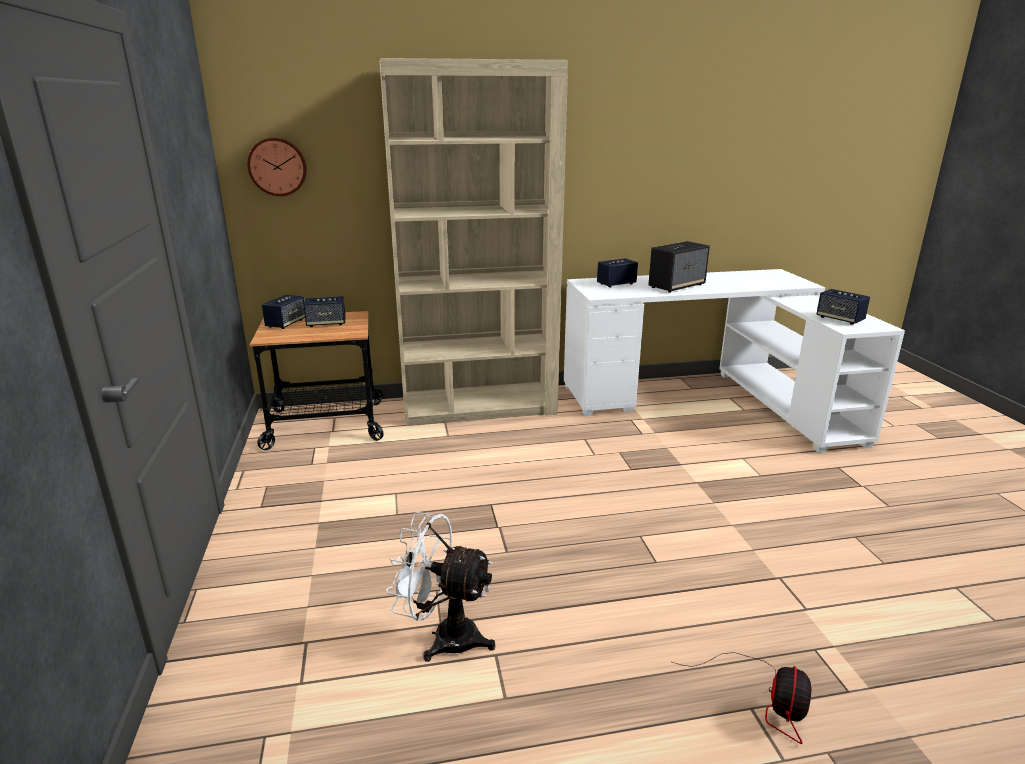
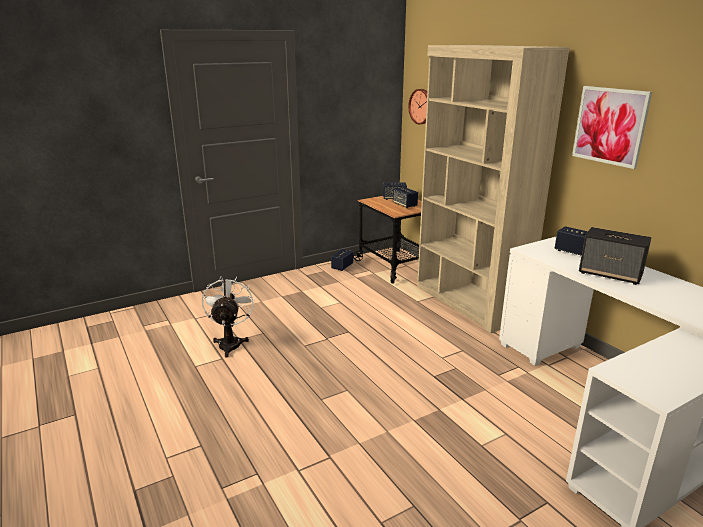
camera: 70 degrees right, 0 degrees up
fan [672,652,811,744] -> none
speaker [817,289,870,325] -> speaker moved to [331,249,353,271]
none -> picture [572,86,652,169]

